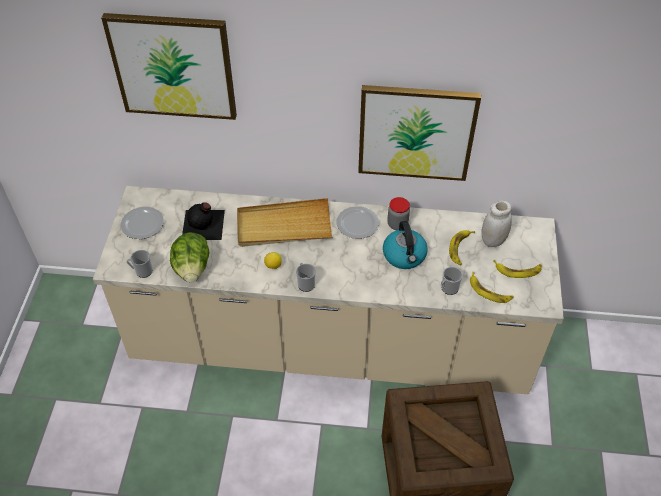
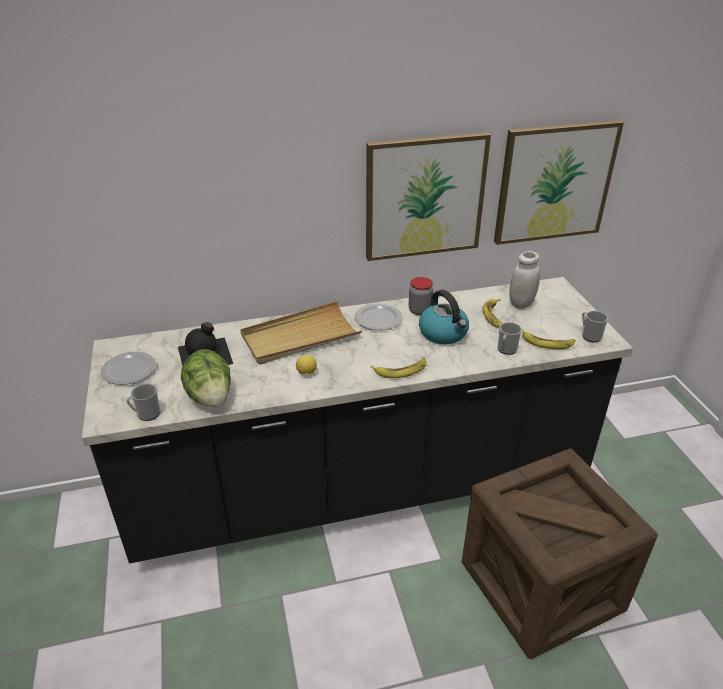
camera: 20 degrees left, 15 degrees down
beige counter [93,186,564,394] -> black counter [82,277,633,563]
picture [101,13,237,120] -> picture moved to [494,120,624,245]
mug [296,263,316,292] -> mug moved to [582,311,608,342]
banana [493,260,542,278] -> banana moved to [371,358,427,378]

